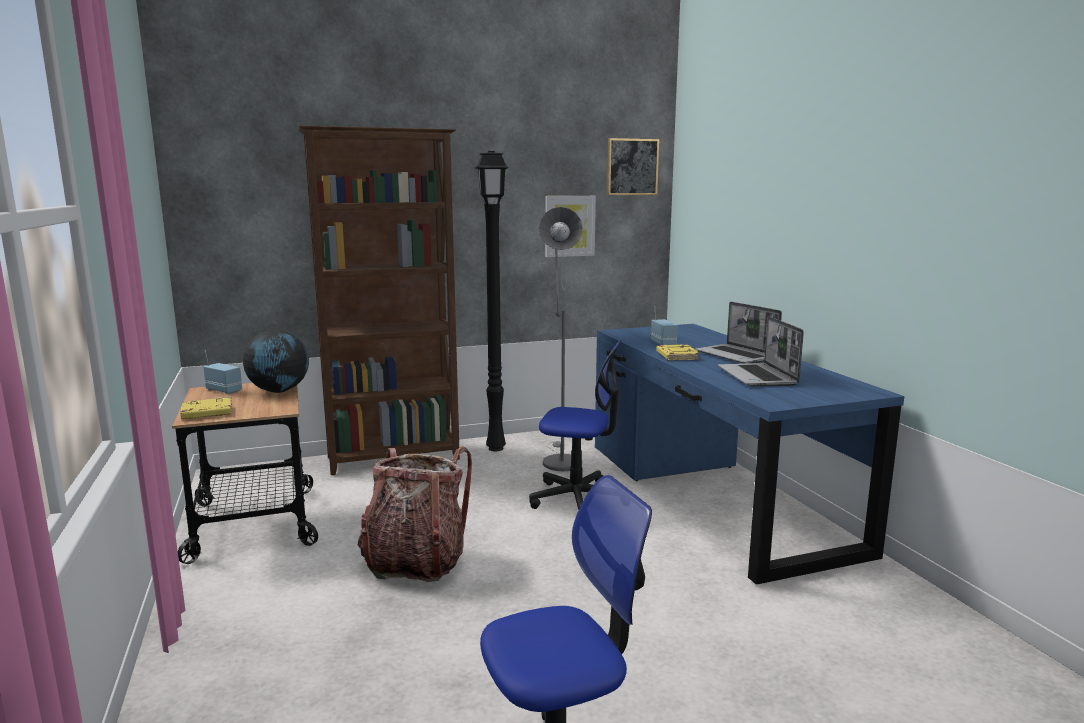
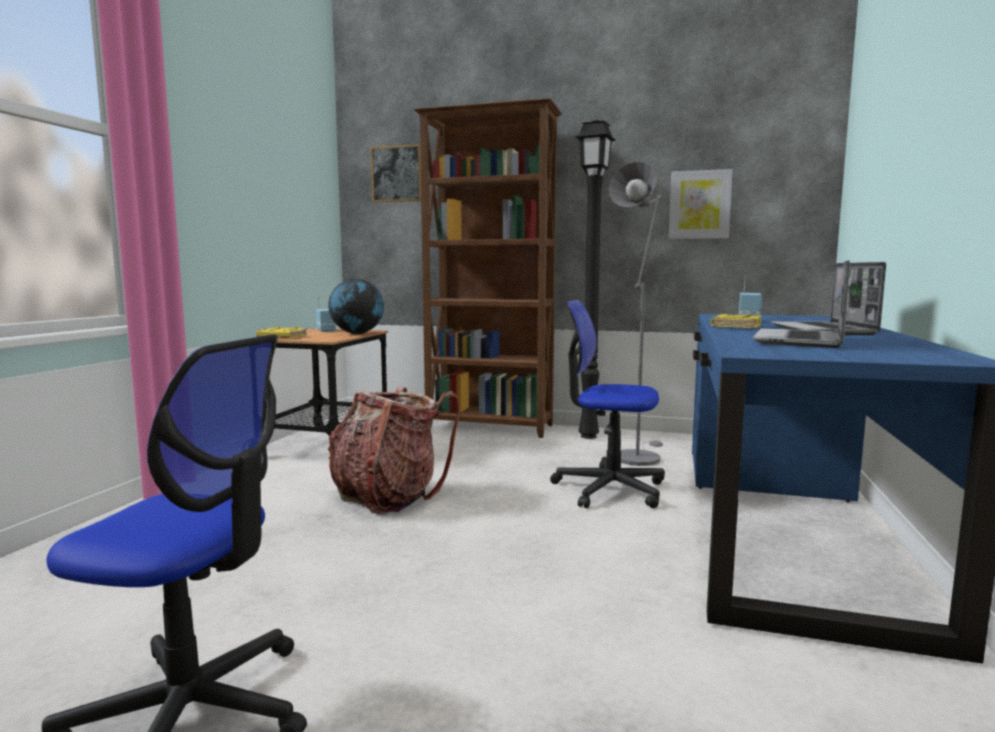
camera: 35 degrees right, 5 degrees down
office chair [529,340,621,510] -> office chair turned 150 degrees clockwise [550,300,665,508]
picture [607,138,659,195] -> picture moved to [371,144,421,203]

